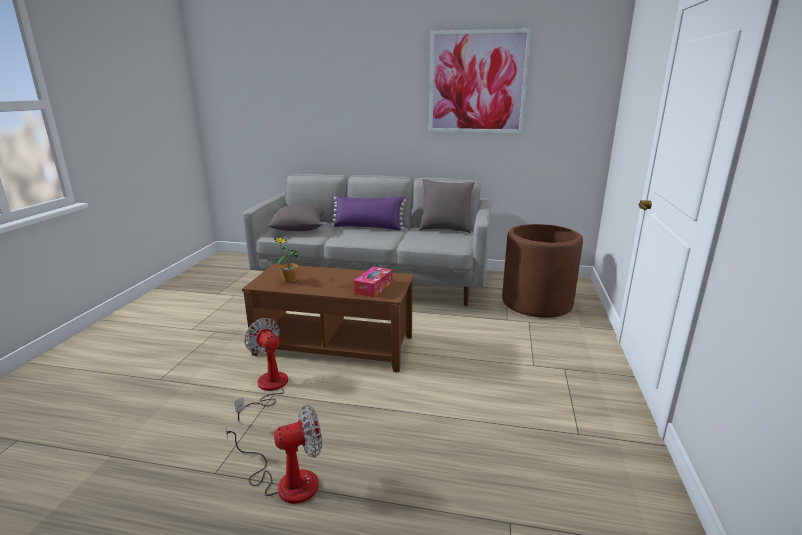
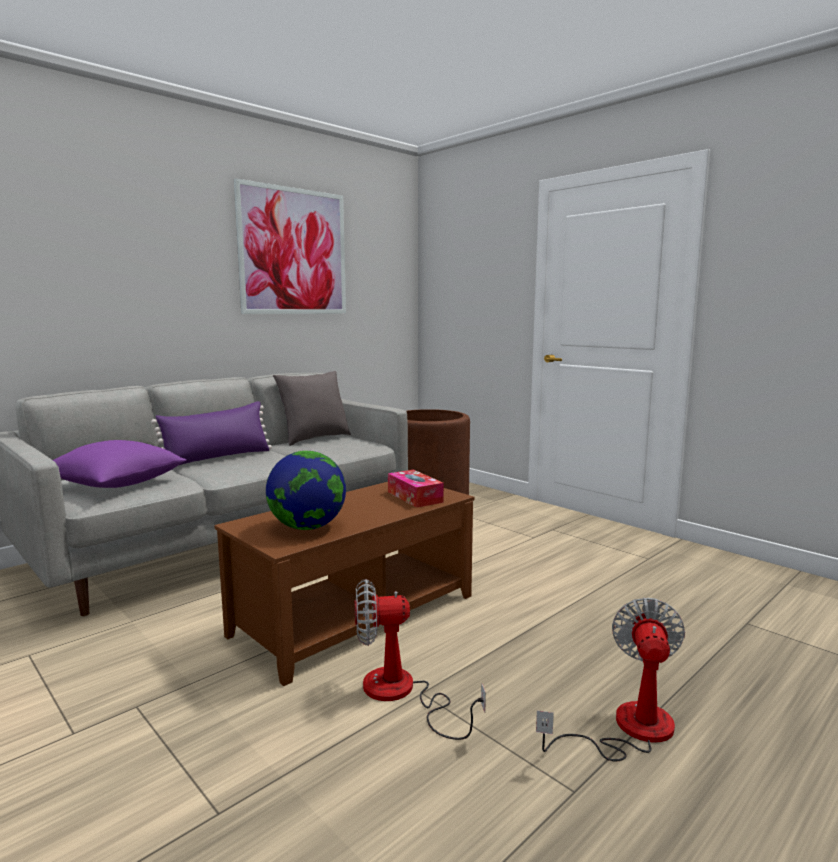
camera: 55 degrees left, 10 degrees down
grey pillow [268,205,324,231] -> purple pillow [53,440,186,488]
potted plant [274,237,299,283] -> globe [266,451,346,530]

